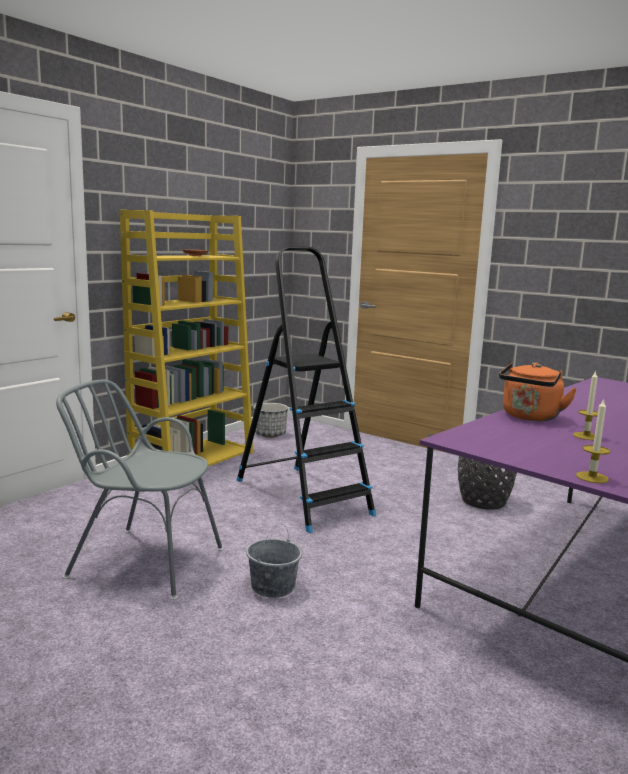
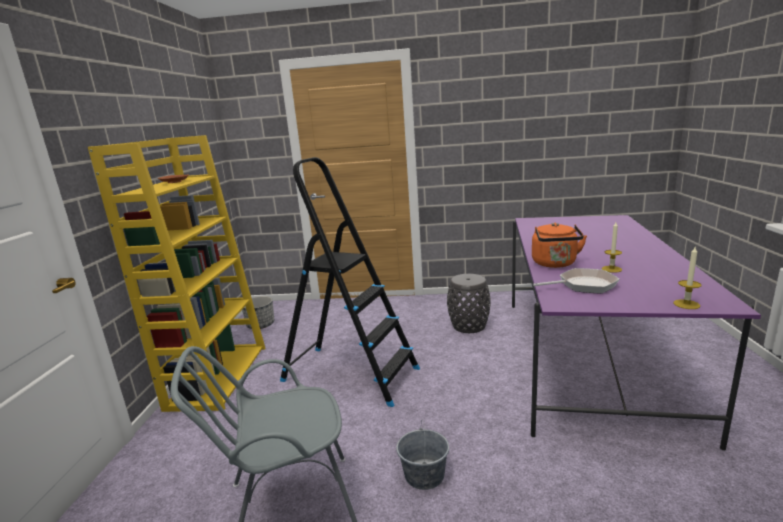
camera: 30 degrees left, 5 degrees up
none -> frying pan [533,268,620,294]

